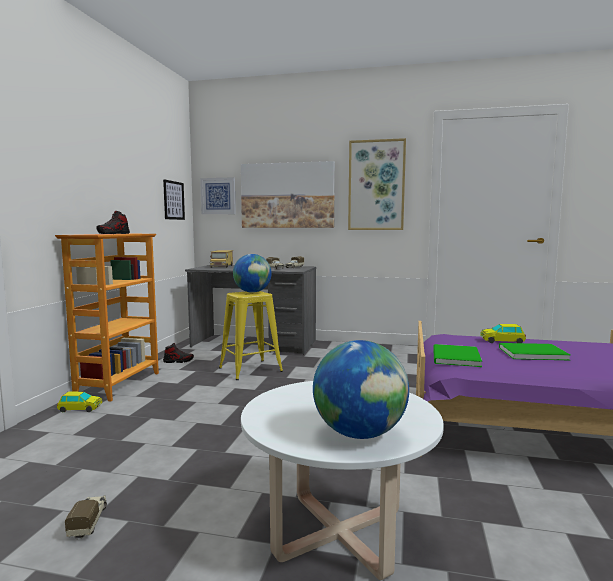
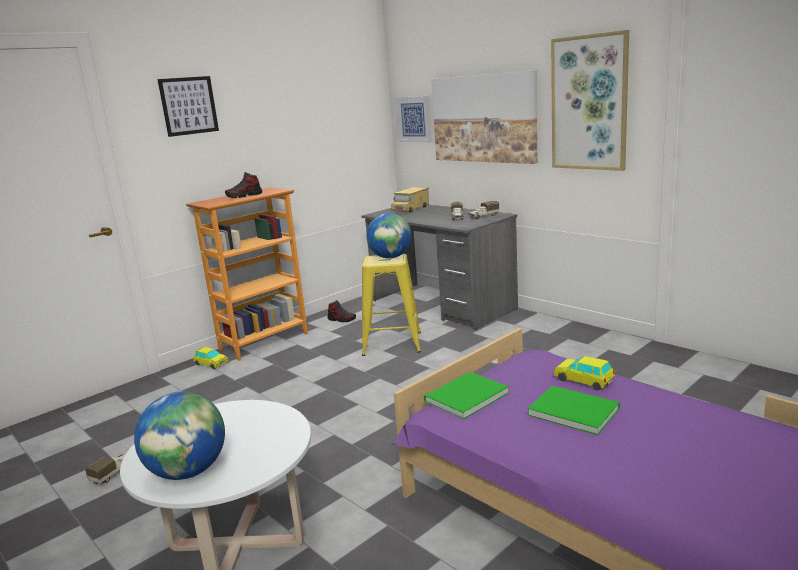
camera: 35 degrees right, 10 degrees up
picture [163,180,185,220] -> picture moved to [157,76,219,137]

